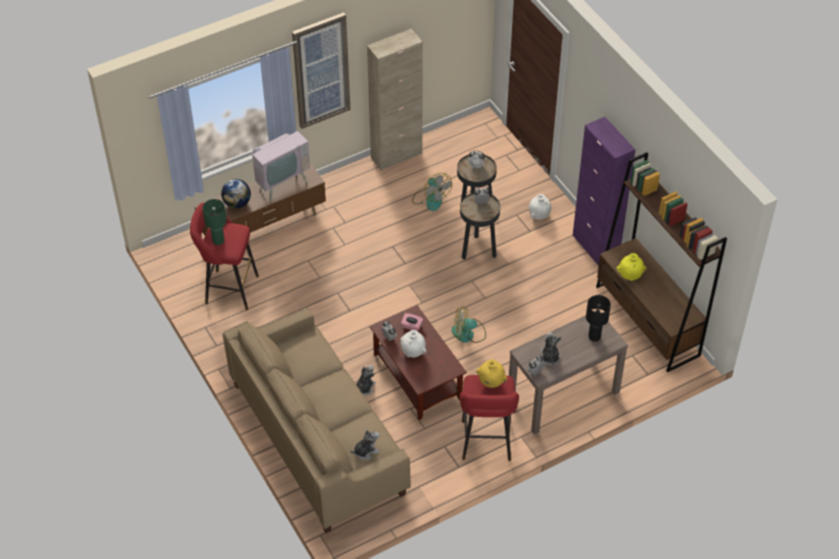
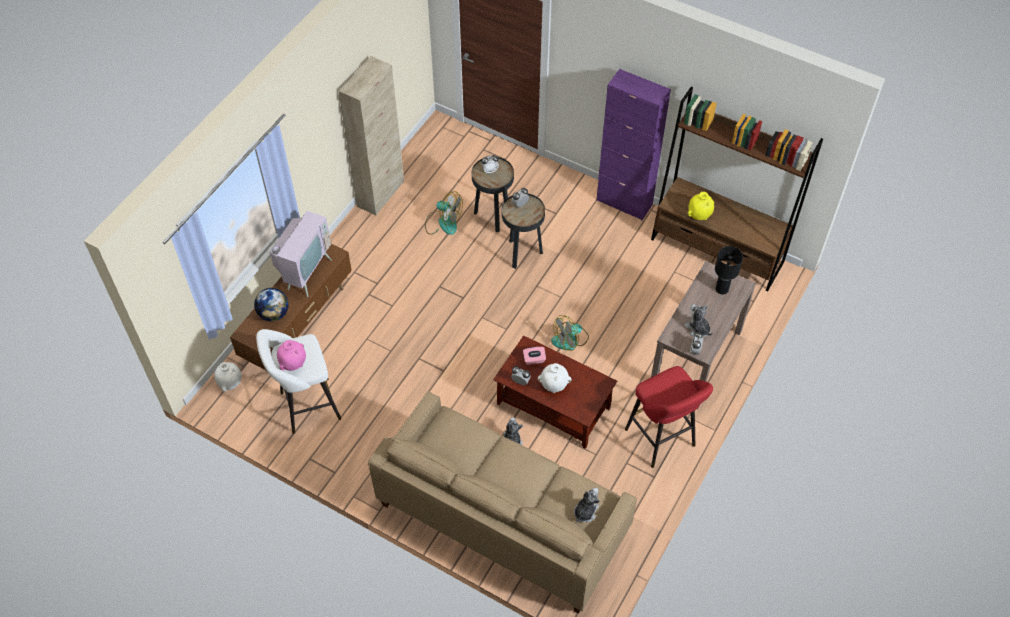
camera: 30 degrees left, 5 degrees up
red stool [190,202,259,310] -> white stool [256,329,341,434]
green table lamp [202,199,227,245] -> pink vase [277,340,306,371]
picture [292,13,350,129] -> none
yellow vase [476,359,507,388] -> none
white vase [529,194,551,220] -> white vase moved to [214,362,241,391]

